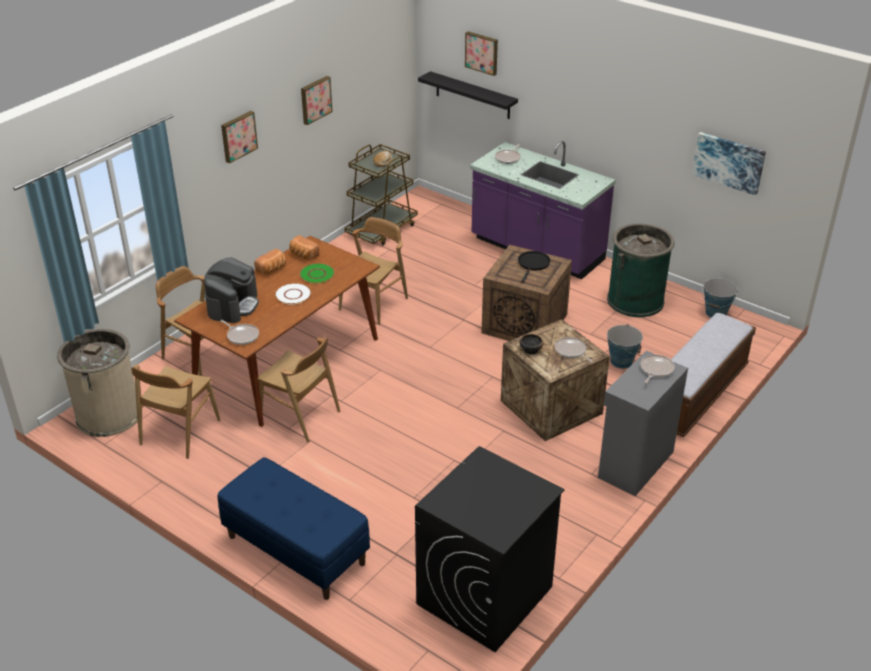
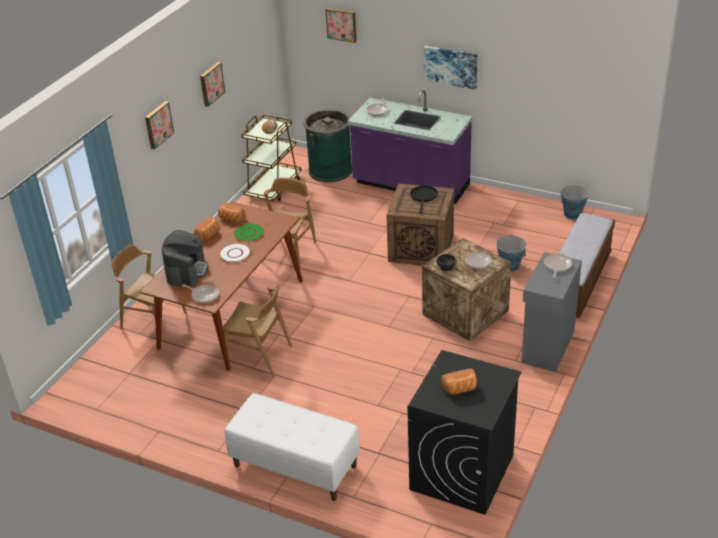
camera: 10 degrees left, 0 degrees up
beige trash can [57,329,138,437] -> none
brown chair [131,364,220,459] -> none
blue bench [218,457,370,600] -> white bench [225,393,360,501]
black shelf [418,71,518,119] -> none
green trash can [607,224,675,317] -> green trash can moved to [303,110,353,182]
picture [692,132,766,196] -> picture moved to [424,46,478,90]
none -> bread [441,369,477,395]

